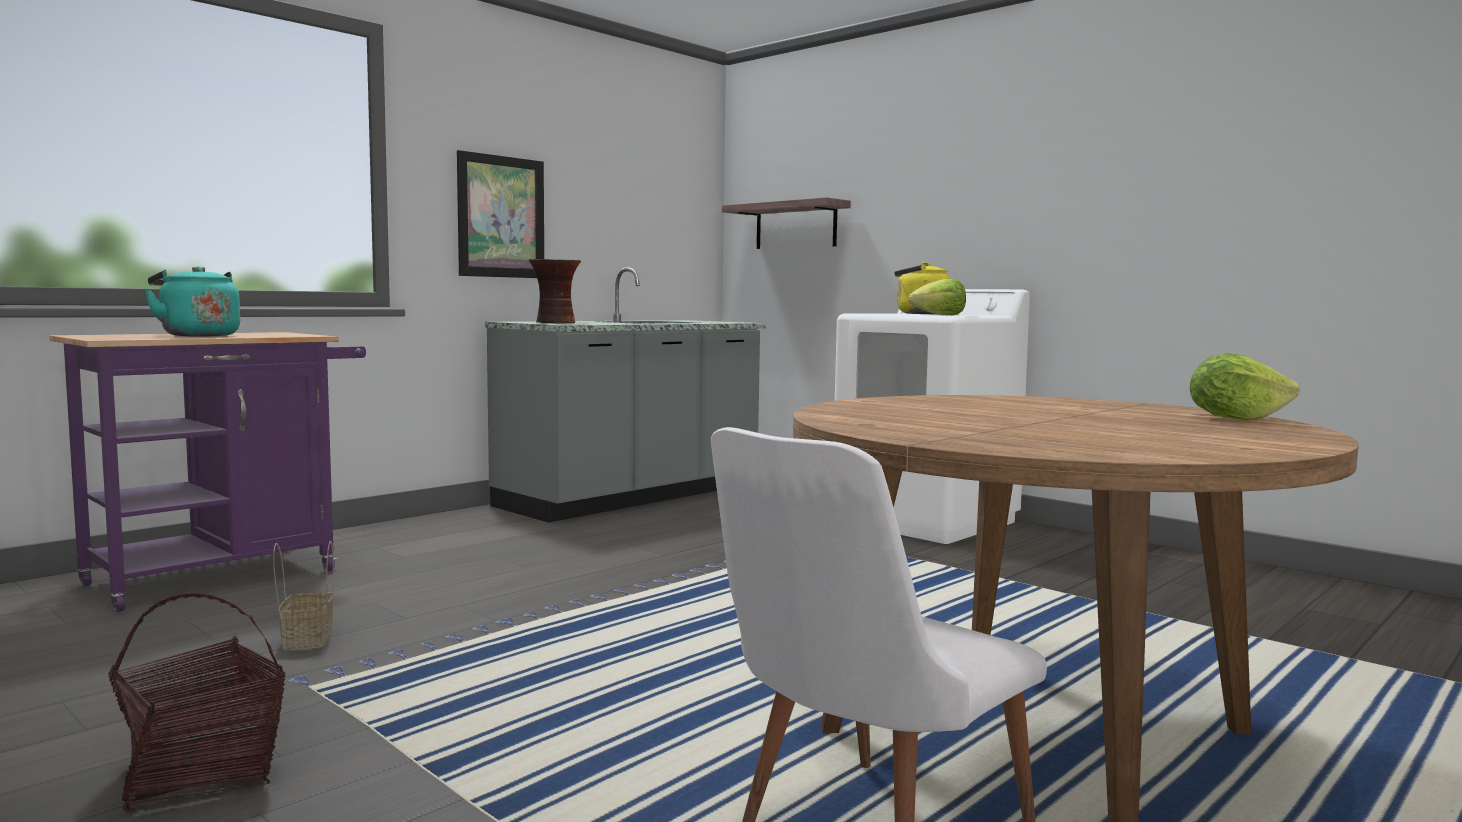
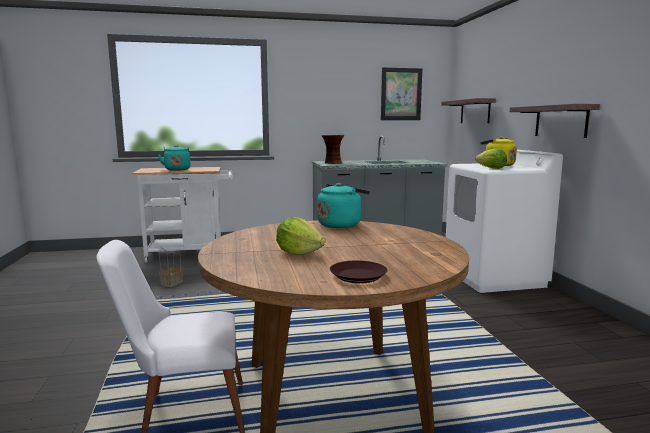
camera: 35 degrees right, 5 degrees up
purple cart [50,332,366,612] -> white cart [132,167,233,263]
basket [108,594,285,811] -> none
picture [457,150,544,278] -> picture moved to [381,68,422,120]
lettuce [1190,353,1300,421] -> lettuce moved to [276,217,325,255]
none -> turquoise kettle [317,183,370,228]
none -> brown plate [330,260,387,283]
none -> shelf [510,104,600,138]

